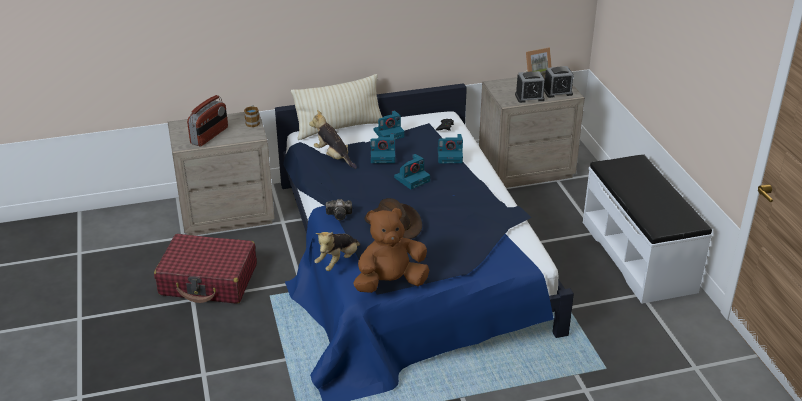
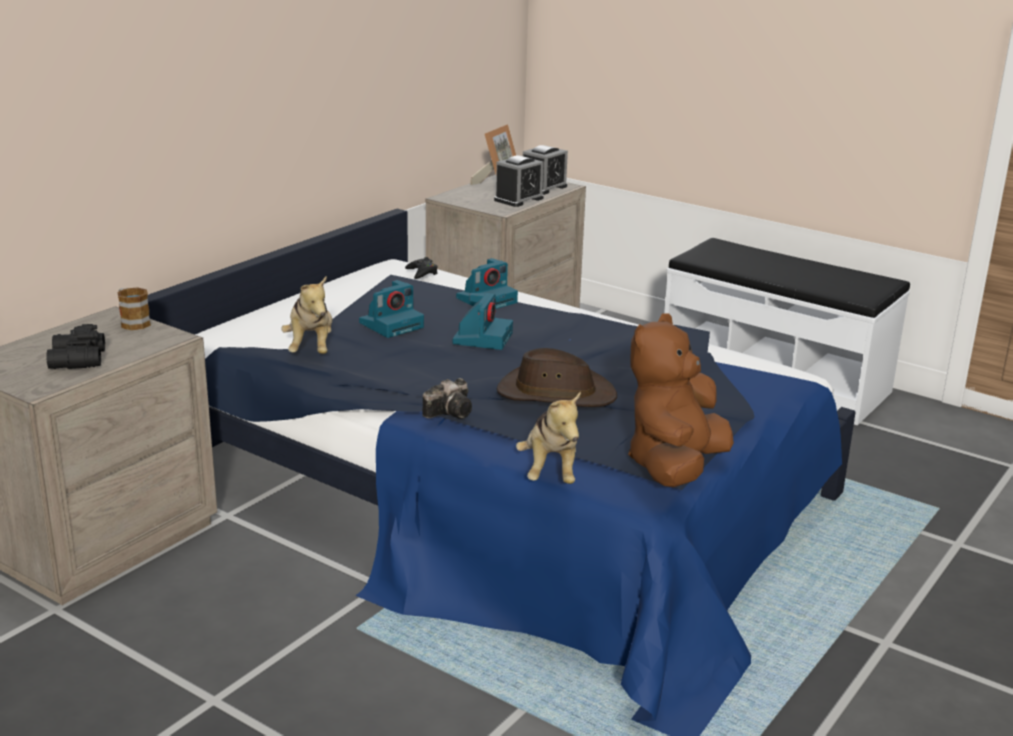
camera: 40 degrees left, 10 degrees down
red suitcase [154,234,257,304] -> none
radio [187,95,228,146] -> black binoculars [46,324,105,369]
beige pillow [291,74,383,140] -> none
plush toy [309,110,357,169] -> plush toy turned 105 degrees counterclockwise [281,276,332,354]
camera [374,110,404,139] -> none

